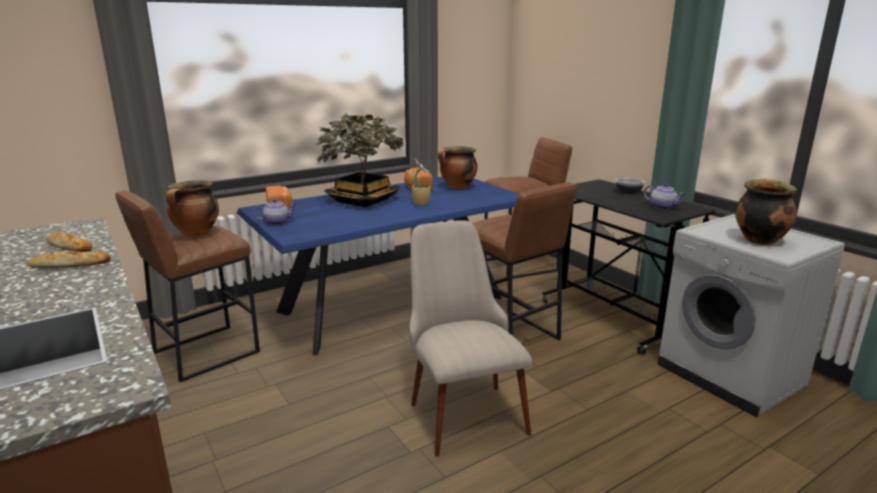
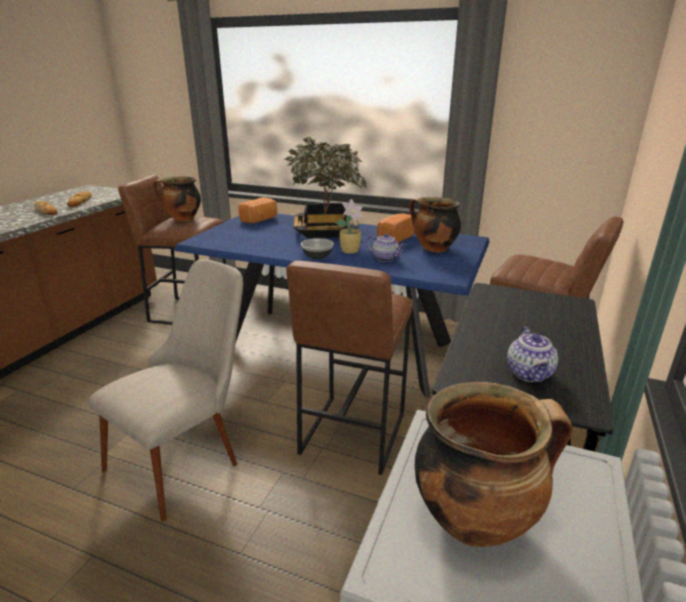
camera: 55 degrees right, 5 degrees up
teapot [254,199,296,225] -> teapot moved to [366,233,407,262]
bowl [616,177,645,194] -> bowl moved to [301,238,334,259]

